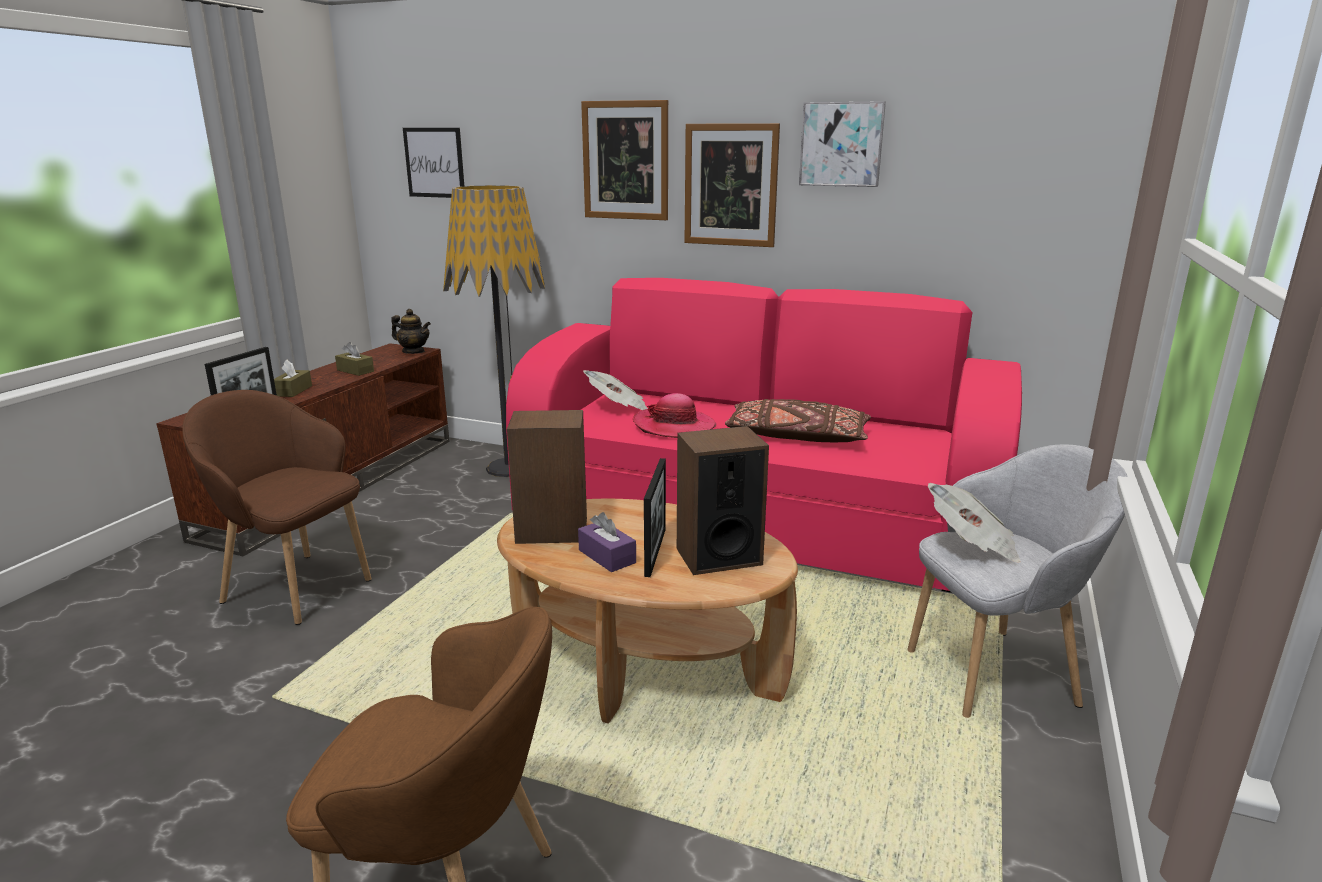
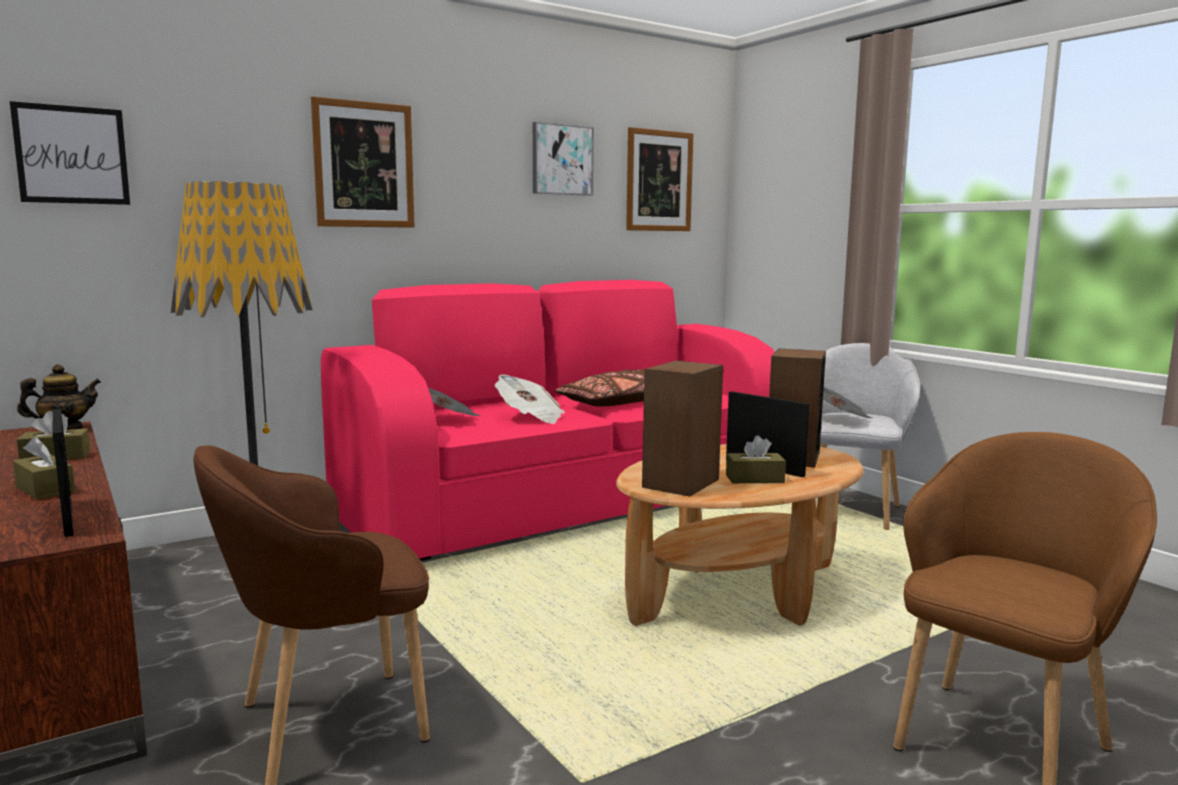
camera: 55 degrees left, 10 degrees down
purple tissue box [578,512,636,572] -> brown tissue box [726,435,786,483]
hat [633,393,716,438] -> newspaper [495,375,565,424]
picture [685,123,780,247] -> picture moved to [626,127,693,231]

